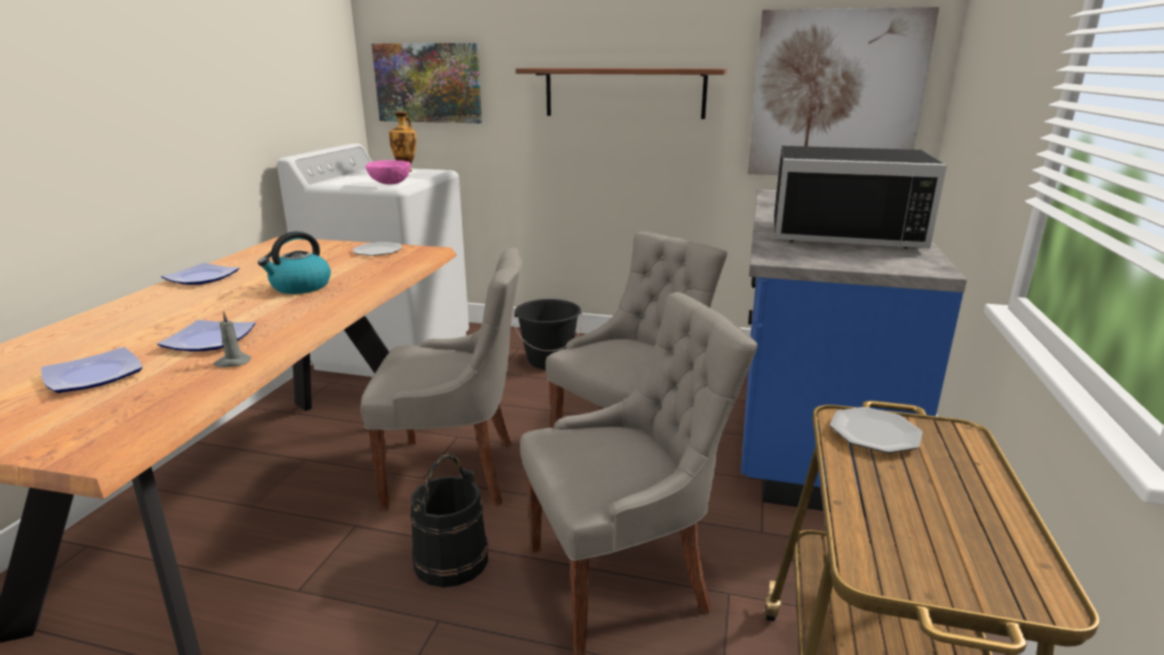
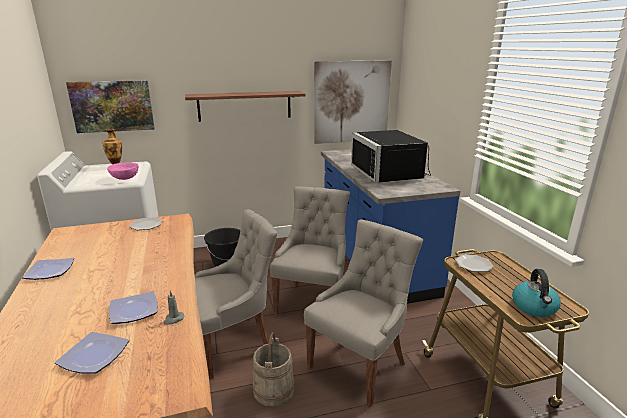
camera: 30 degrees left, 0 degrees up
kettle [258,231,331,294] -> kettle moved to [512,269,561,317]
black bucket [410,454,488,587] -> beige bucket [252,332,295,407]
black microwave [774,146,947,249] -> black microwave turned 90 degrees clockwise [351,130,431,183]

